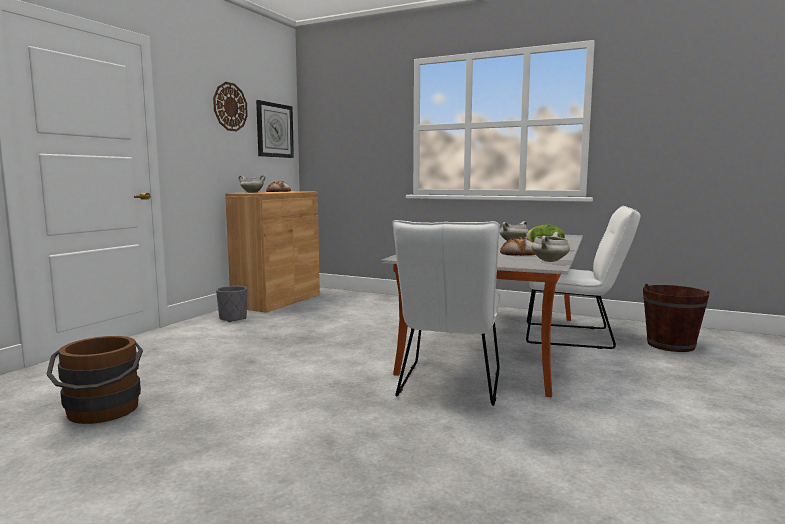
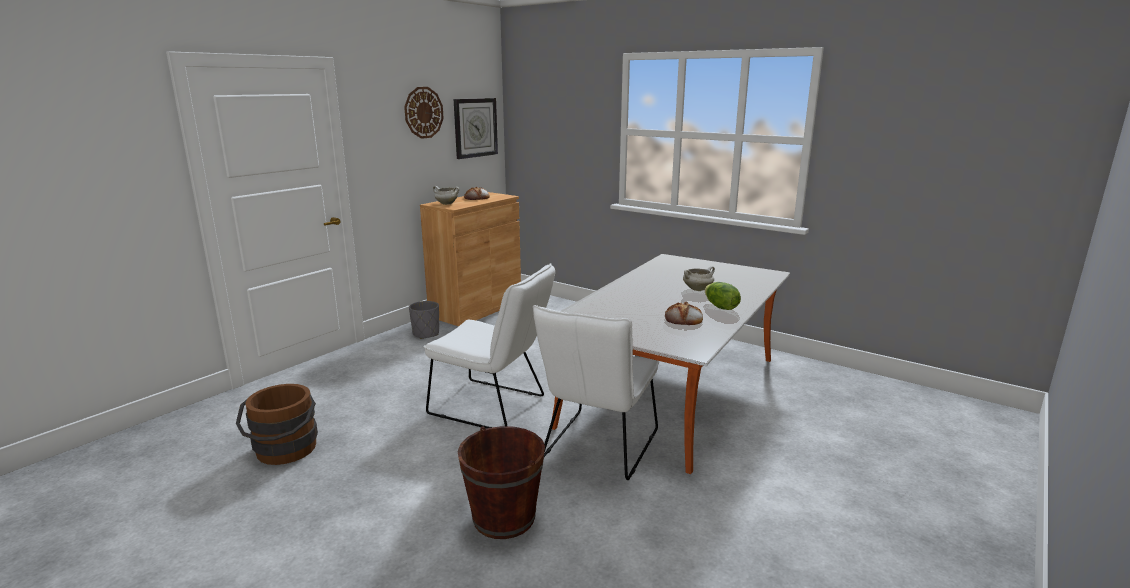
camera: 10 degrees right, 10 degrees up
white chair [526,206,640,349] -> white chair moved to [423,263,555,429]
white cooking pot [531,232,570,262] -> none
brown bucket [643,284,709,352] -> brown bucket moved to [457,426,545,539]

